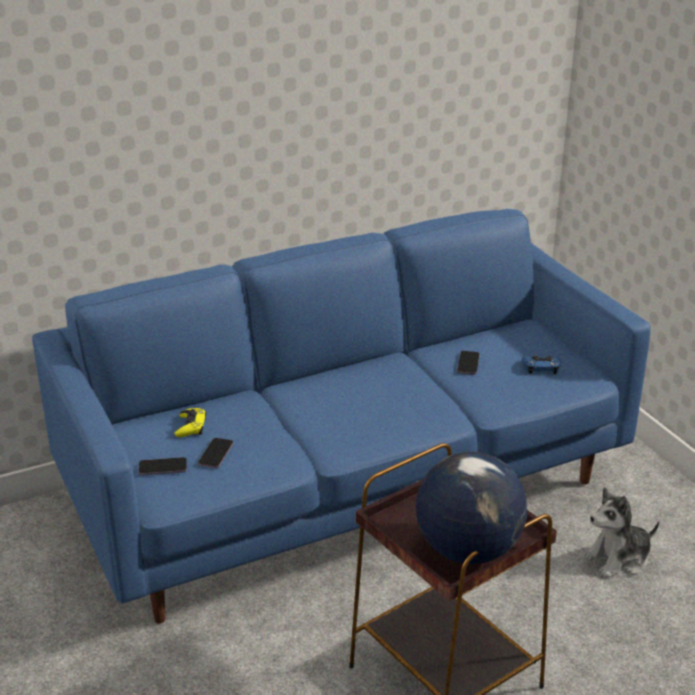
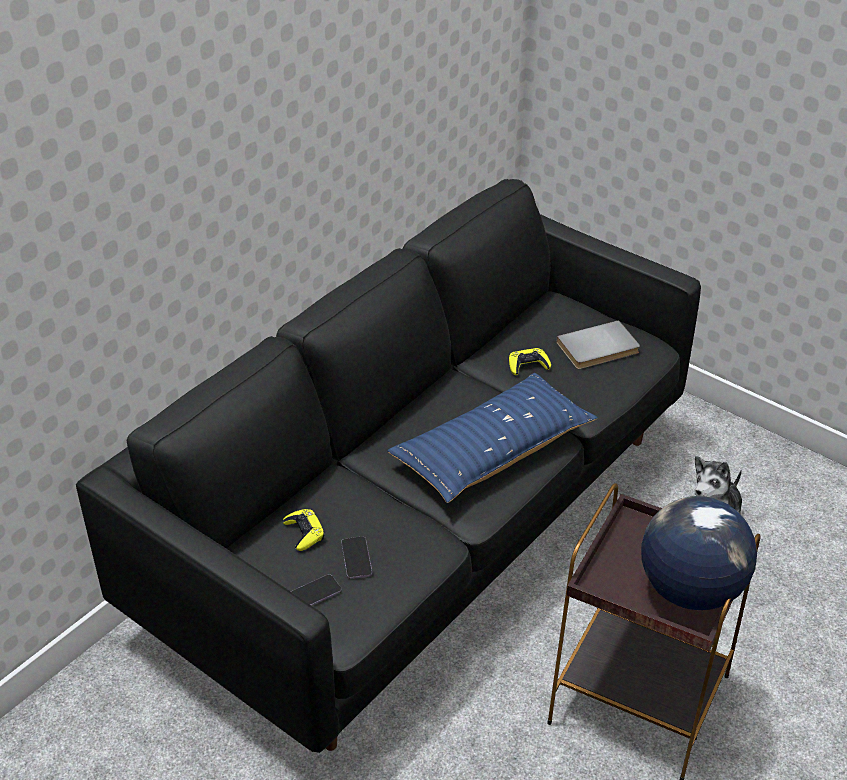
camera: 25 degrees left, 10 degrees up
blue sofa [32,209,651,624] -> black sofa [76,179,701,753]
phone [457,351,480,375] -> yellow game controller [509,348,551,375]
blue game controller [522,355,561,374] -> grey book [556,320,640,369]
none -> blue pillow [387,373,598,503]

